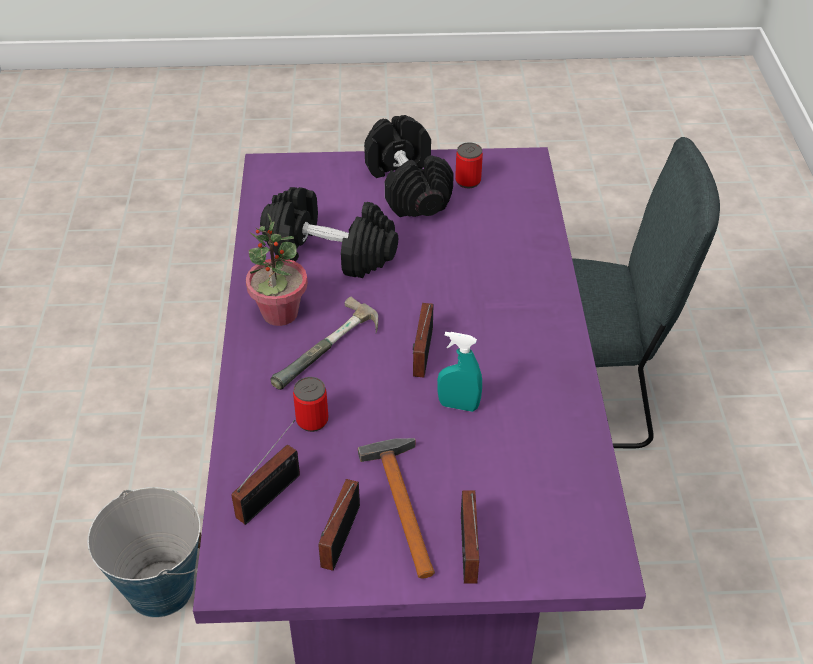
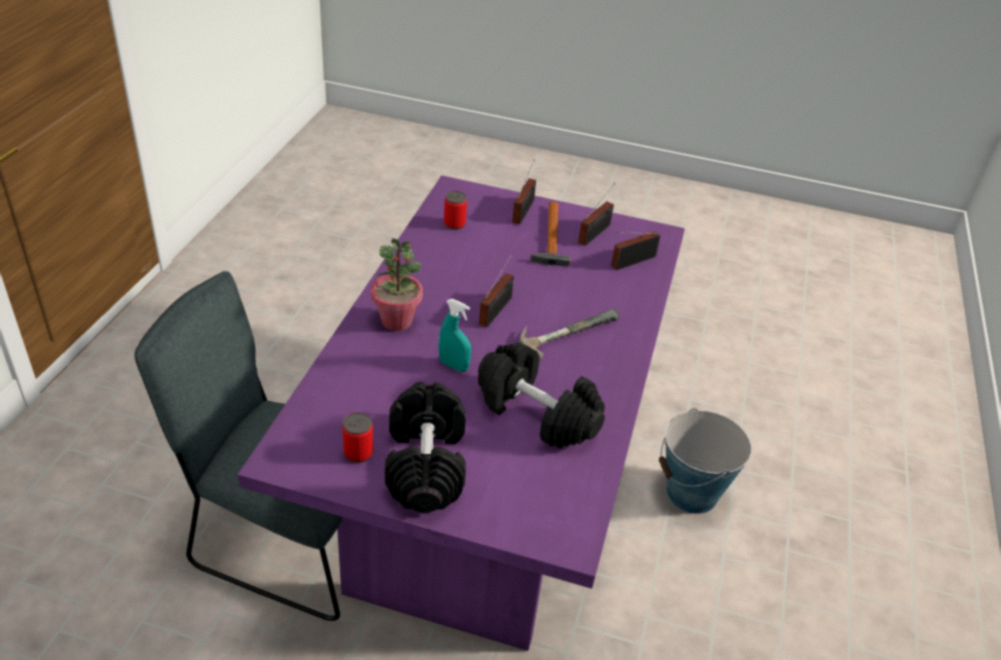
camera: 165 degrees left, 5 degrees down
potted plant [246,214,308,326] -> potted plant moved to [371,238,423,331]
can [293,377,328,432] -> can moved to [444,191,467,230]
turquoise spray bottle [437,332,482,412] -> turquoise spray bottle moved to [438,299,471,372]

